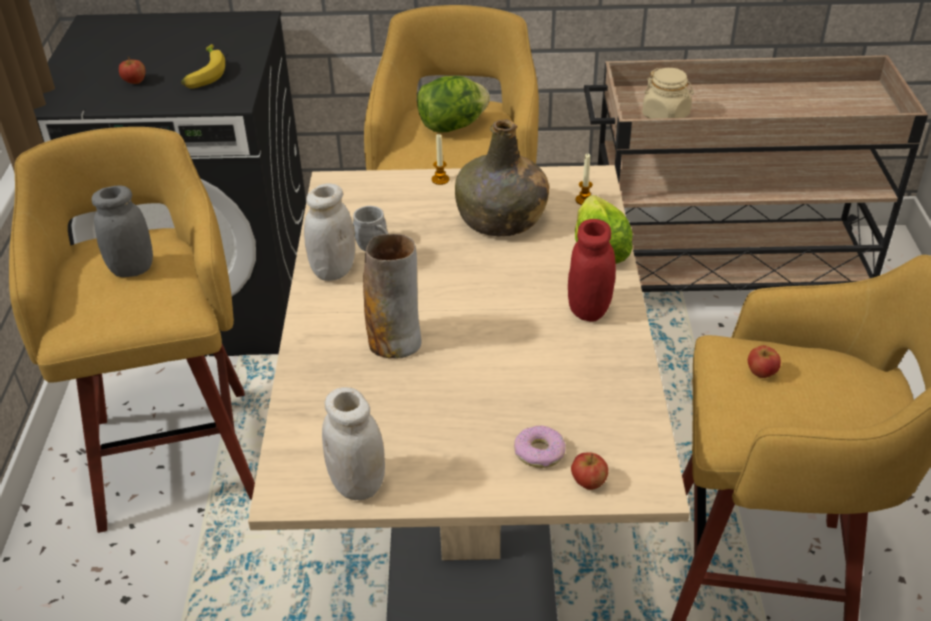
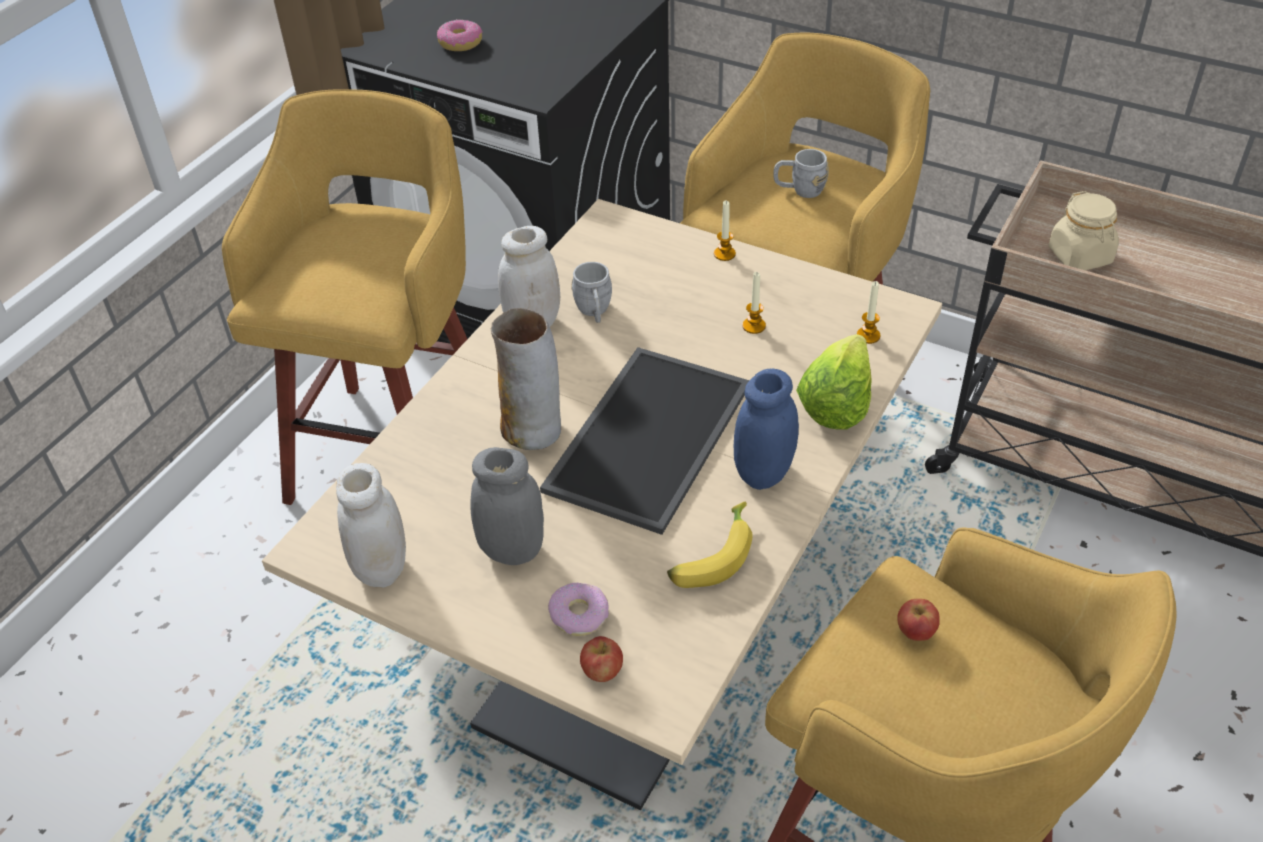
camera: 30 degrees right, 5 degrees up
grey jar [91,186,153,277] -> grey jar moved to [470,447,544,565]
apple [119,57,145,84] -> donut [437,20,483,51]
banana [181,44,225,89] -> banana moved to [667,502,753,588]
lettuce [417,76,490,133] -> grey mug [773,149,829,198]
green bottle [455,120,549,237] -> candle [742,272,766,334]
red jar [568,219,616,322] -> blue jar [734,369,799,490]
none -> tray [540,347,750,535]

